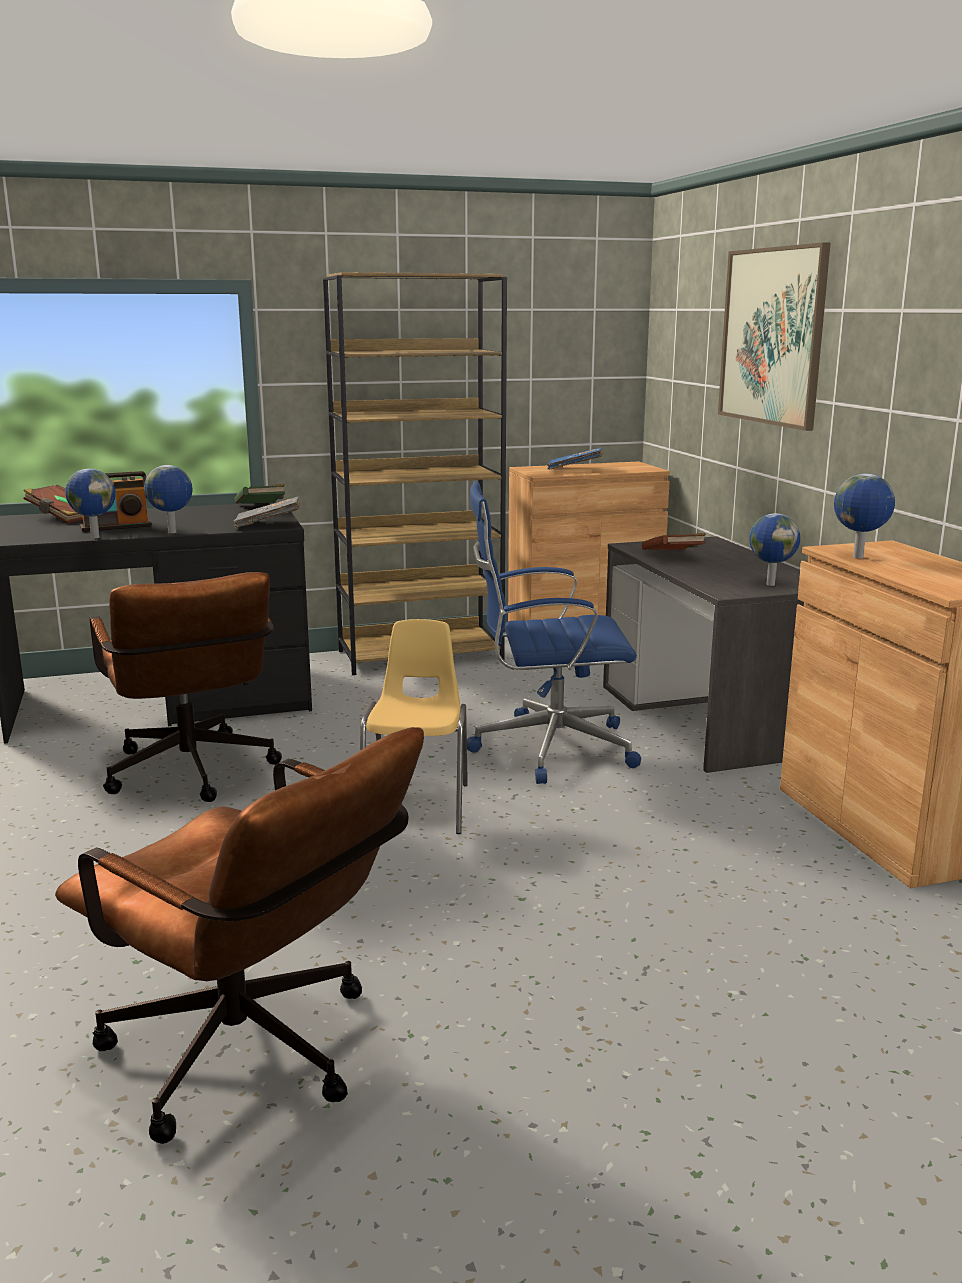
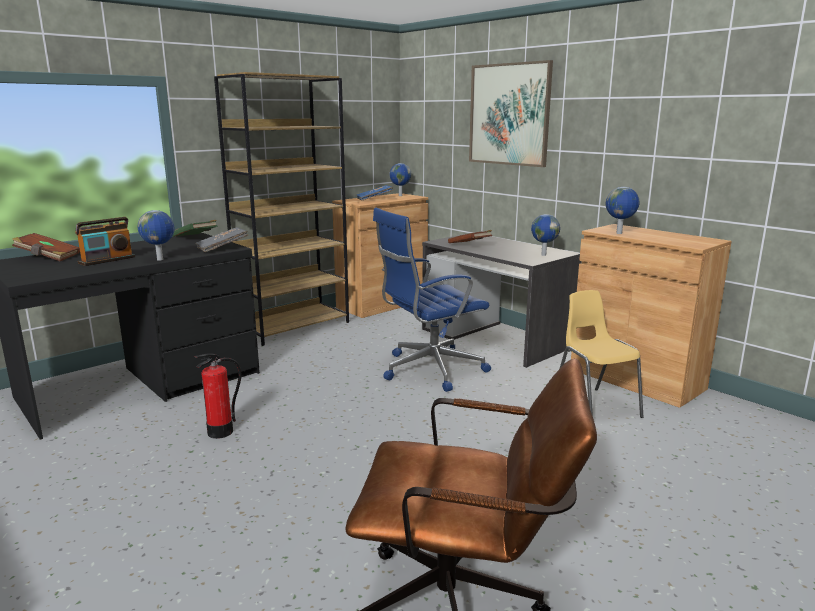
camera: 25 degrees left, 0 degrees up
globe [65,469,116,539] -> globe moved to [389,163,412,196]
brown office chair [90,572,282,802] -> fire extinguisher [194,353,242,439]
yellow chair [360,619,468,834] -> yellow chair moved to [560,290,643,418]

